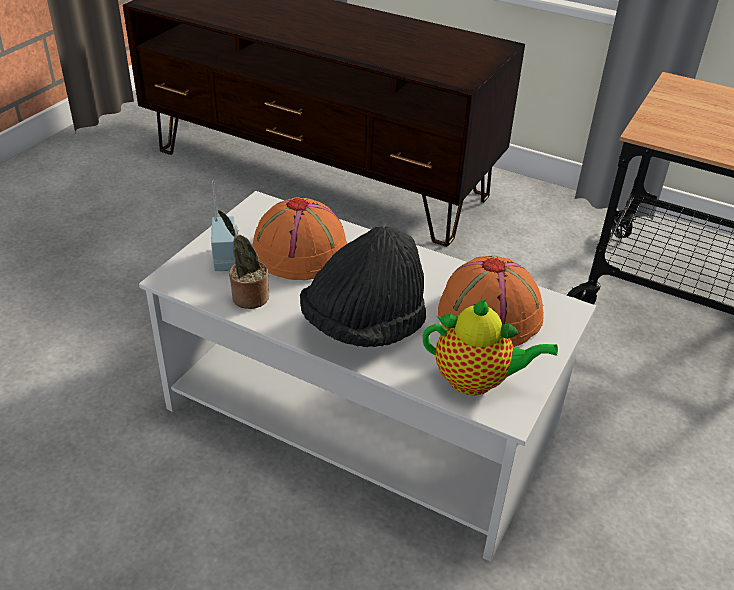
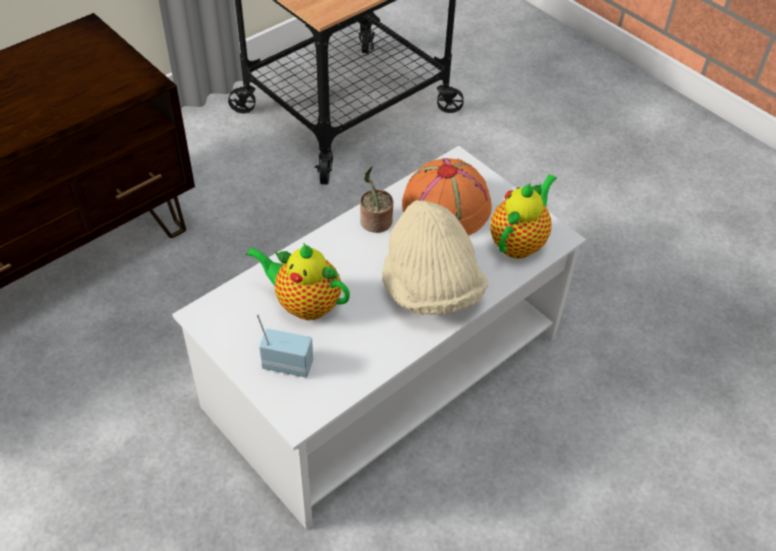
camera: 70 degrees left, 10 degrees up
potted plant [218,210,269,309] -> potted plant moved to [360,166,394,233]
orange hat [252,197,347,280] -> teapot [246,243,350,320]
black hat [300,226,426,347] -> beige hat [382,200,488,315]

